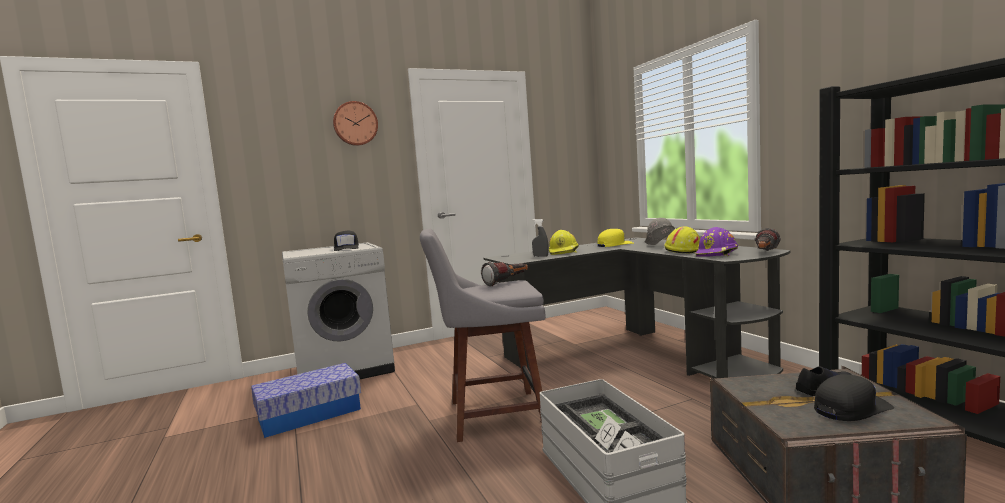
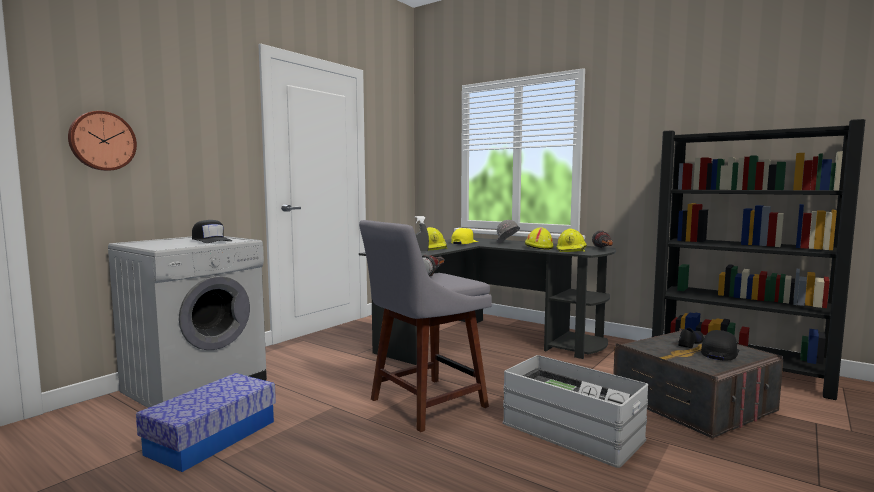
camera: 30 degrees left, 0 degrees up
wall clock [333,101,378,146] -> wall clock moved to [68,111,137,171]
purple hard hat [696,227,738,257] -> yellow hard hat [557,229,587,252]

